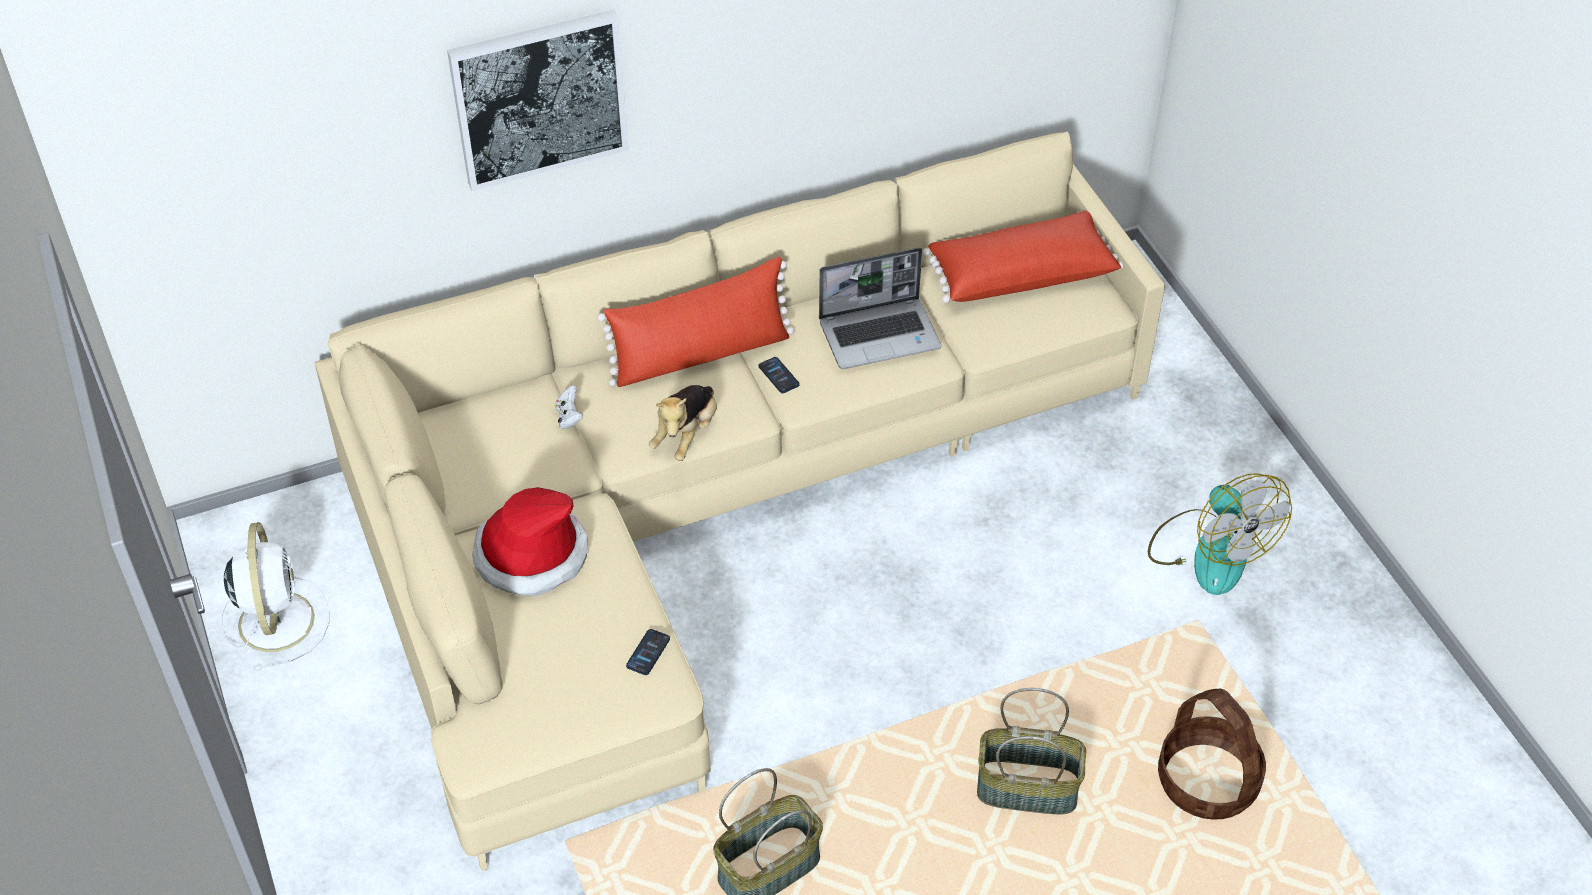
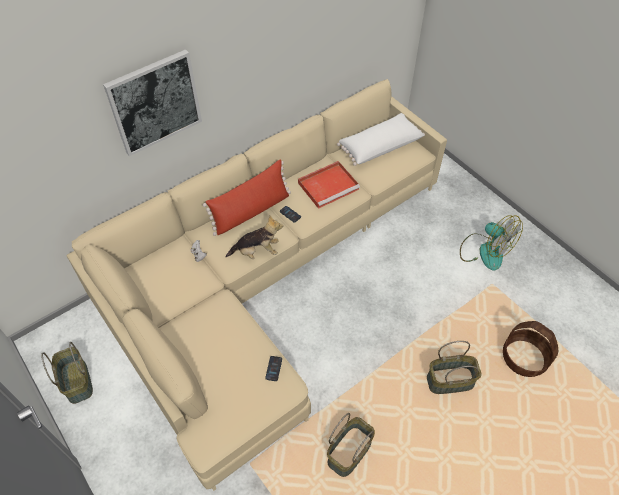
camera: 15 degrees left, 5 degrees up
white fan [221,522,330,671] -> basket [41,342,93,404]
hat [472,487,588,596] -> none
plush toy [649,385,717,461] -> plush toy turned 105 degrees counterclockwise [226,215,283,259]
laptop [819,247,941,369] -> red tray [298,161,360,209]
red pillow [923,211,1123,303] -> white pillow [337,113,425,166]

